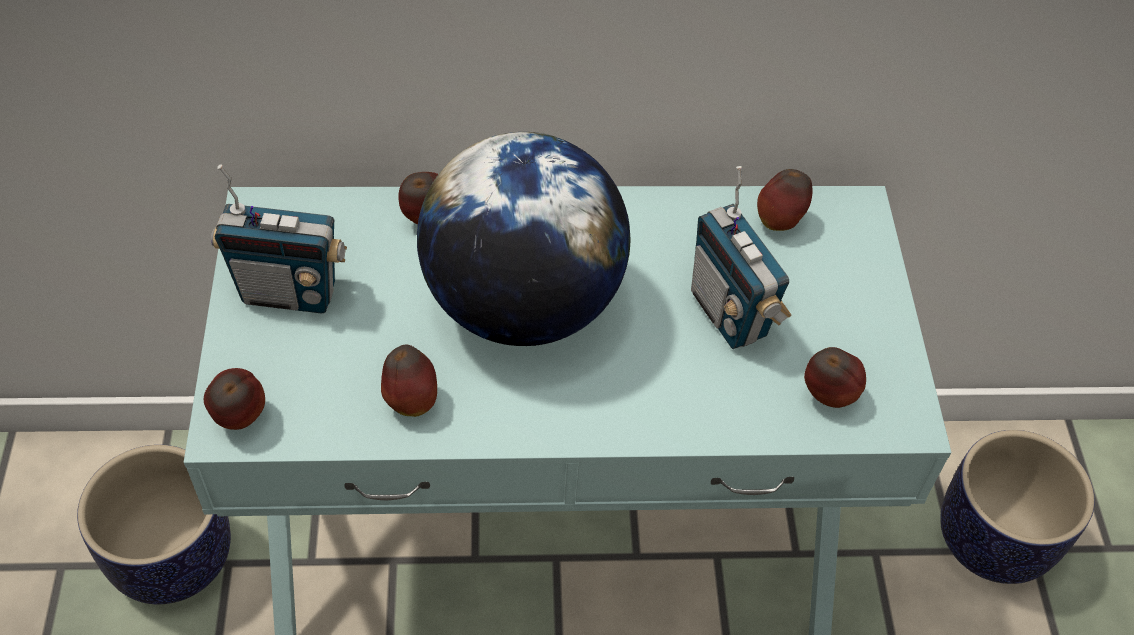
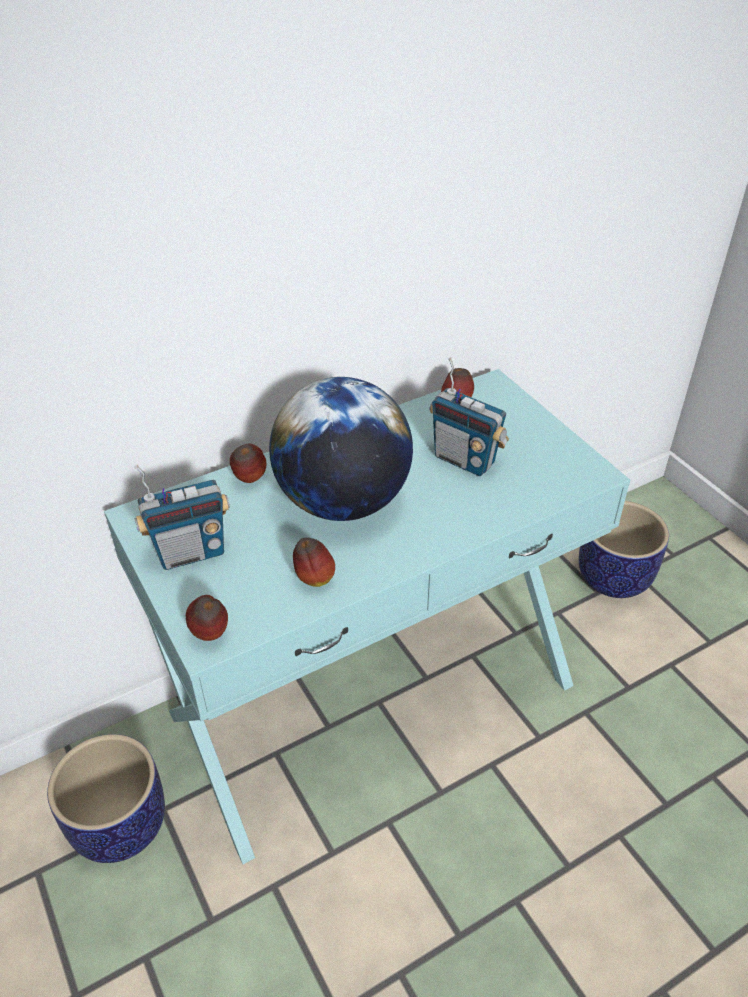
camera: 25 degrees left, 10 degrees down
apple [804,347,866,408] -> none

